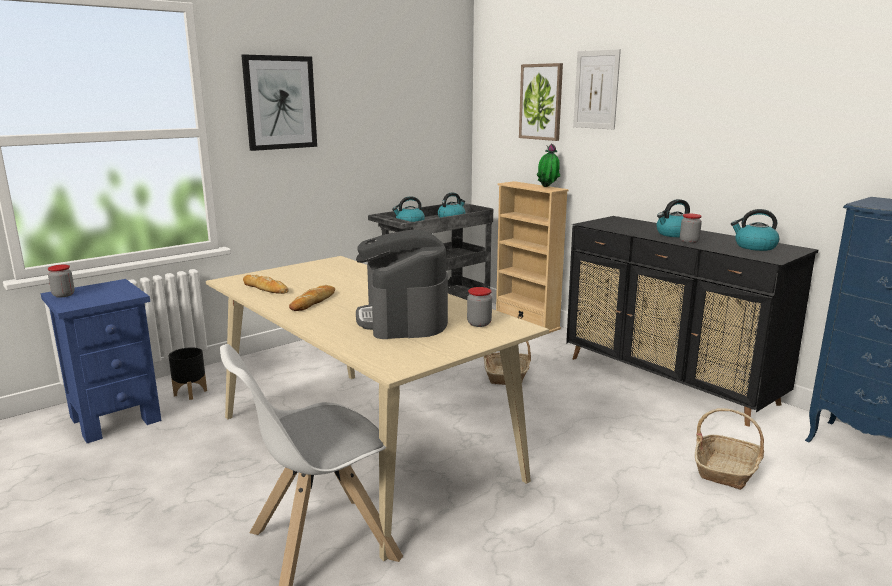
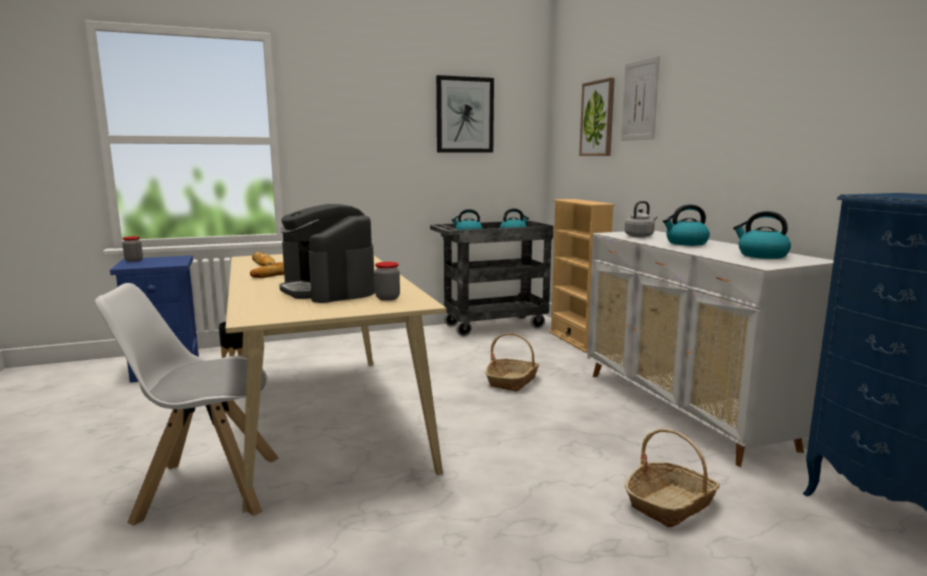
camera: 20 degrees right, 5 degrees down
picture [241,54,317,151] -> picture moved to [436,75,494,153]
coffee machine [356,230,448,339] -> coffee machine turned 45 degrees counterclockwise [279,204,375,303]
potted plant [536,143,560,187] -> none
black cabinet [566,216,818,427] -> white cabinet [587,231,834,467]
jar [680,214,702,244] -> none
none -> grey kettle [624,201,657,238]

